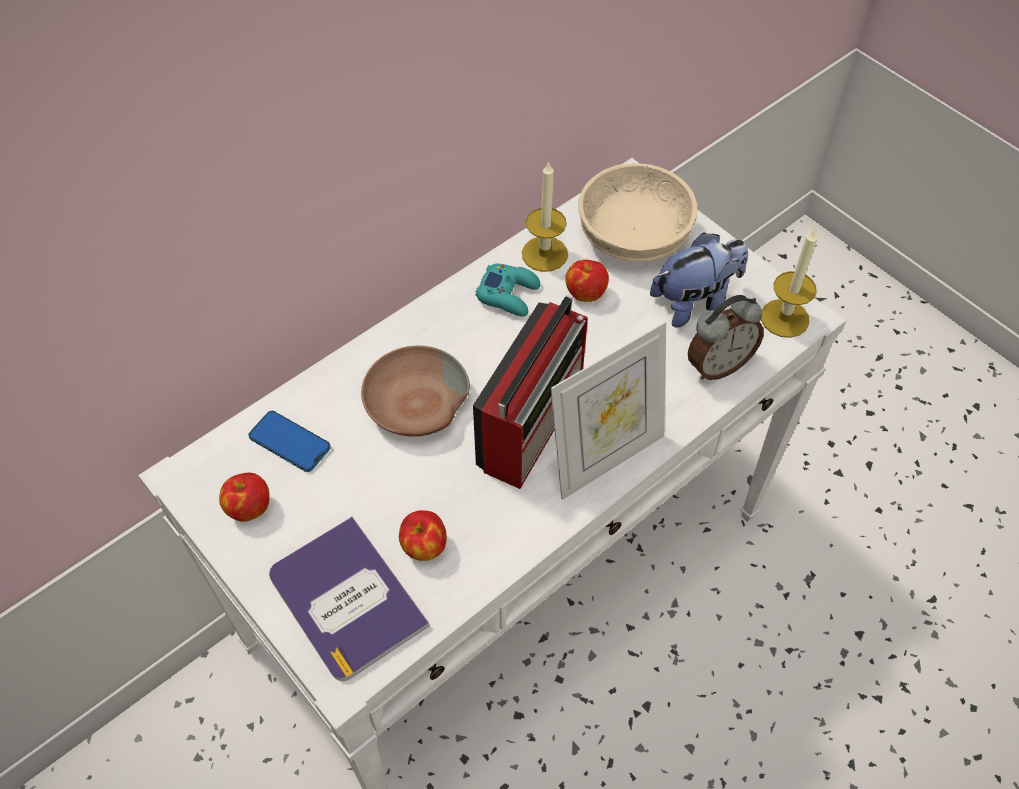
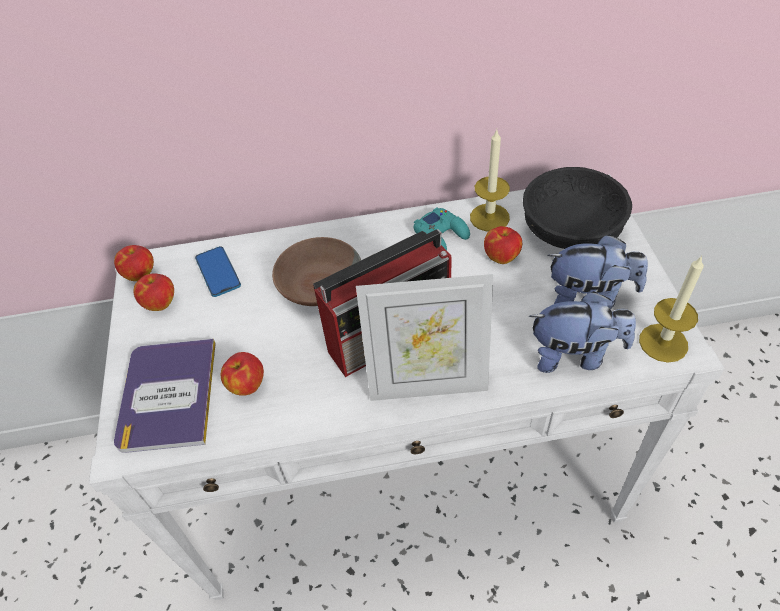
camera: 35 degrees right, 5 degrees down
beige bowl [578,163,697,262] -> black bowl [523,167,632,249]
alarm clock [688,295,764,380] -> plush toy [529,291,636,373]
none -> apple [114,245,154,281]

